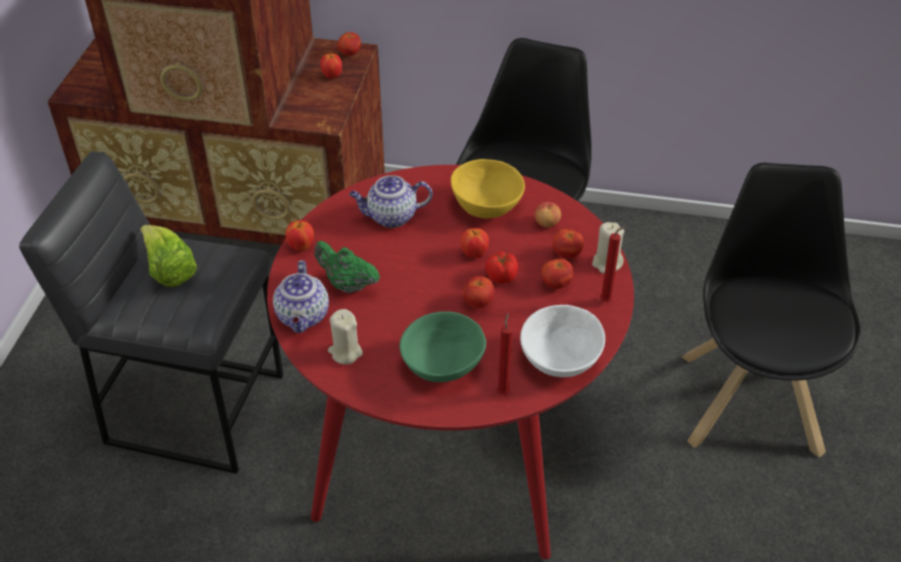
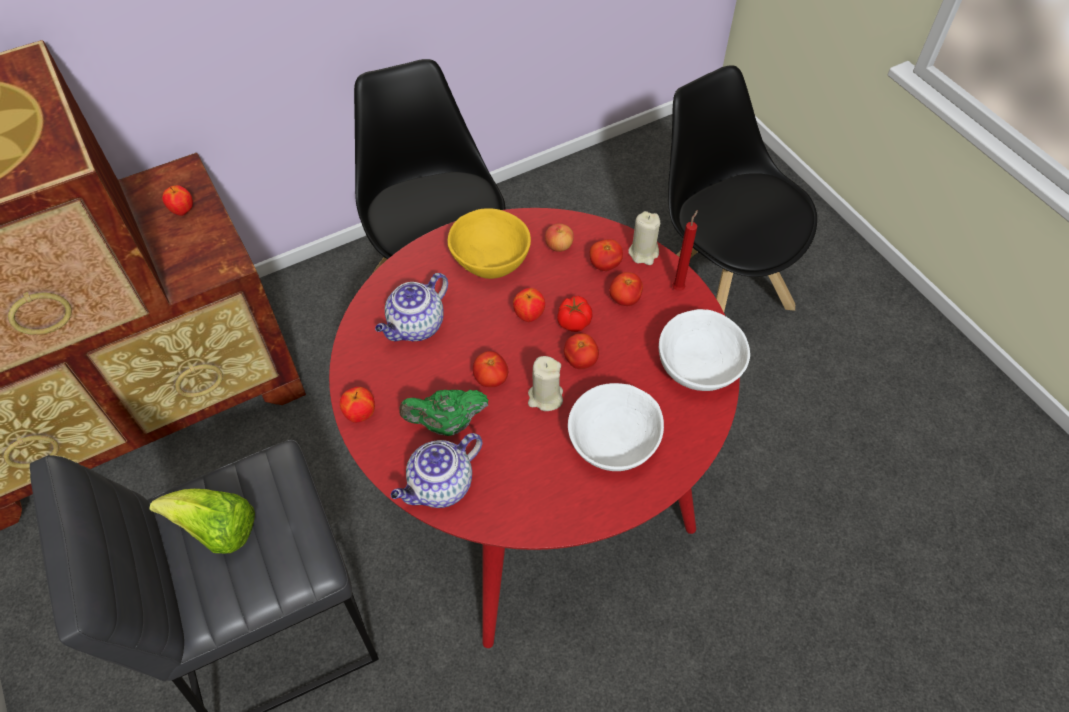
camera: 40 degrees left, 10 degrees up
teapot [273,260,329,333] -> teapot turned 90 degrees clockwise [391,433,482,508]
beige candle [328,309,363,365] -> beige candle moved to [528,356,563,411]
tomato [337,32,361,56] -> tomato moved to [473,351,508,387]
green bowl [400,311,486,382] -> white bowl [568,383,664,471]
red candle [497,313,513,395] -> none

